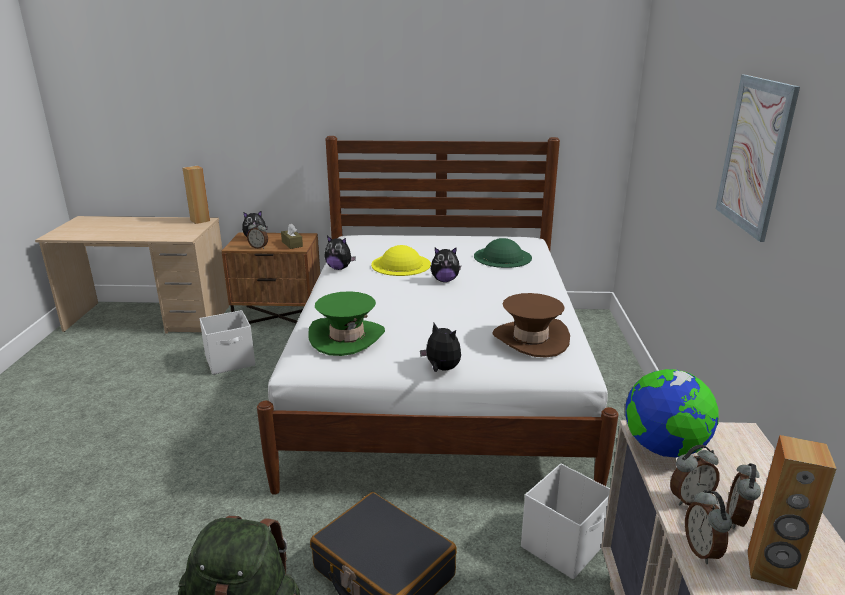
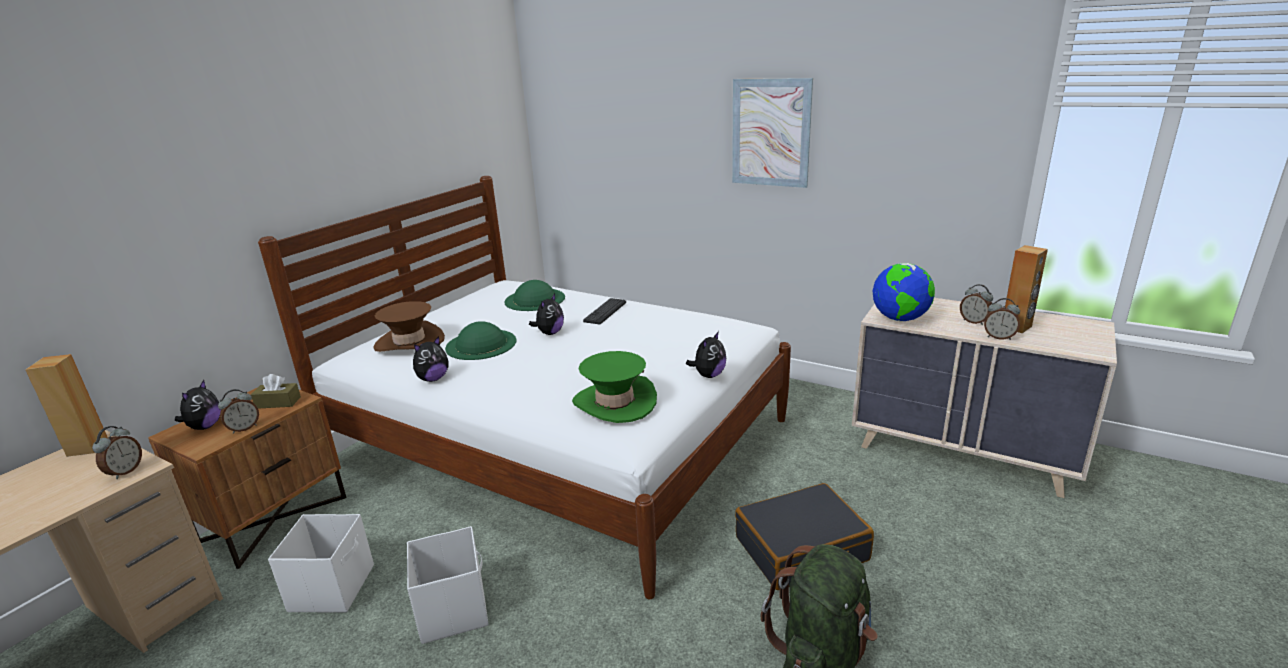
camera: 60 degrees left, 0 degrees up
yellow hat [371,245,431,276] -> green hat [445,321,517,360]
plush toy [420,323,461,372] -> plush toy turned 150 degrees clockwise [686,331,726,378]
brown hat [492,293,570,357] -> brown hat moved to [373,301,445,352]
white storage box [521,463,610,579] -> white storage box moved to [407,526,489,644]
alarm clock [670,445,720,506] -> alarm clock moved to [92,426,142,479]
none -> keyboard [583,298,626,324]

